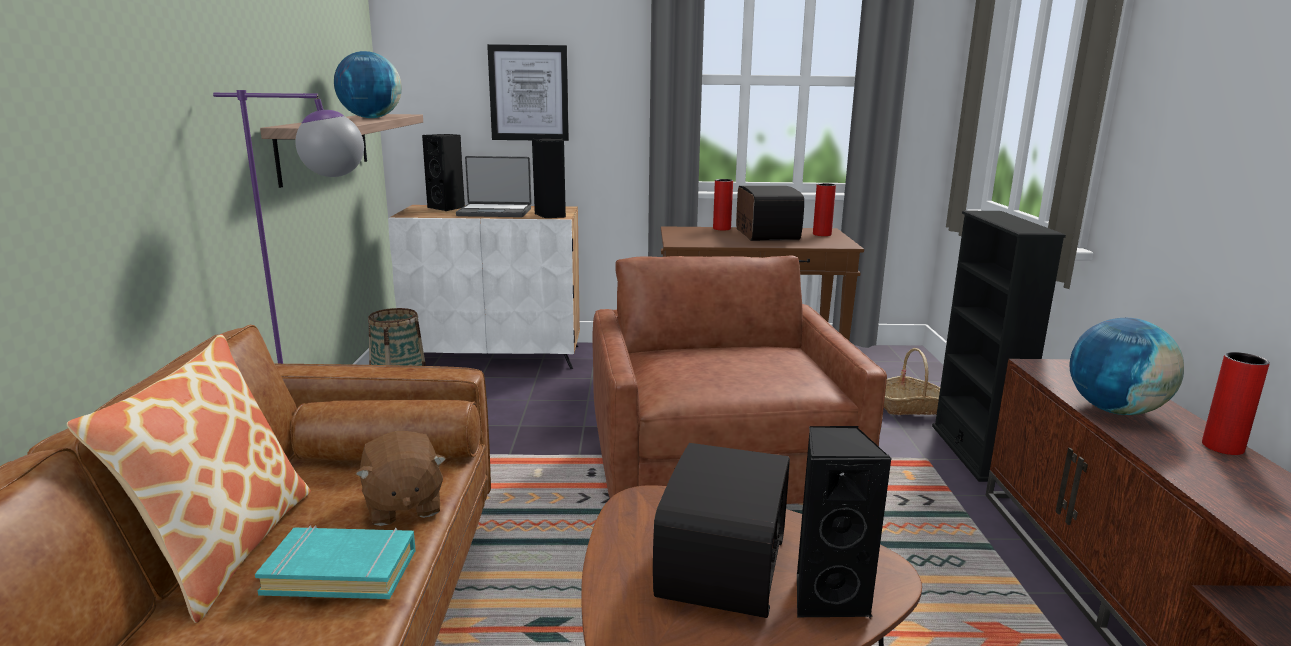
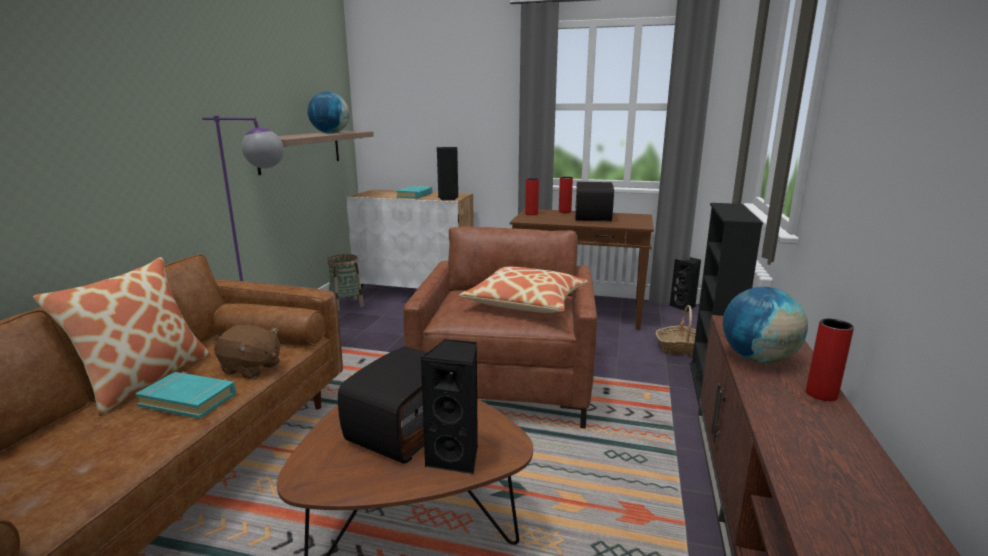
camera: 15 degrees right, 0 degrees up
brown plush toy [355,431,446,526] -> brown plush toy turned 60 degrees counterclockwise [214,325,280,379]
black speaker [422,134,465,211] -> black speaker moved to [670,257,701,312]
laptop [456,156,531,217] -> turquoise book [396,186,432,199]
picture [487,44,569,141] -> none
red vase [813,183,836,236] -> red vase moved to [525,178,539,215]
none -> pillow [459,267,588,313]

